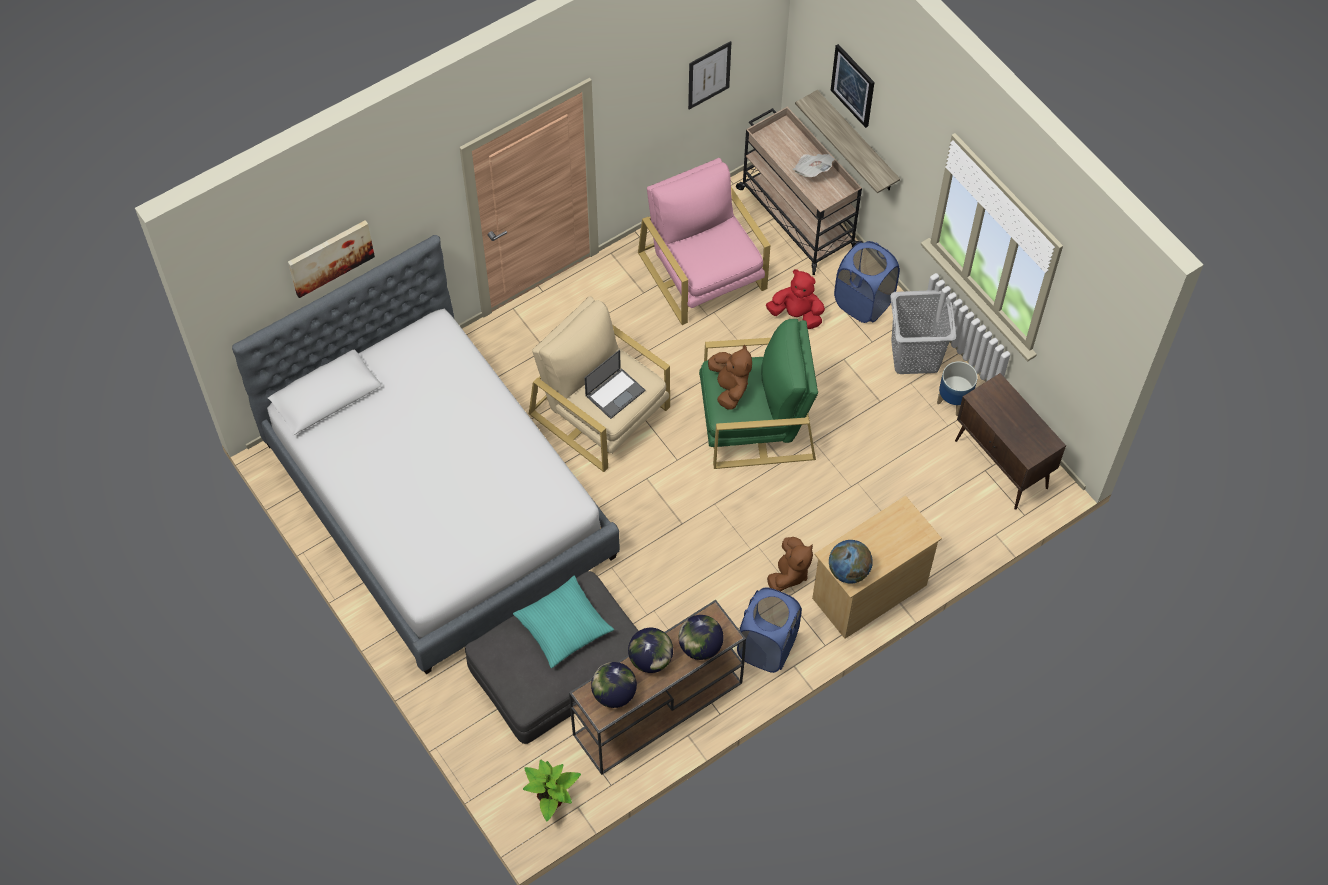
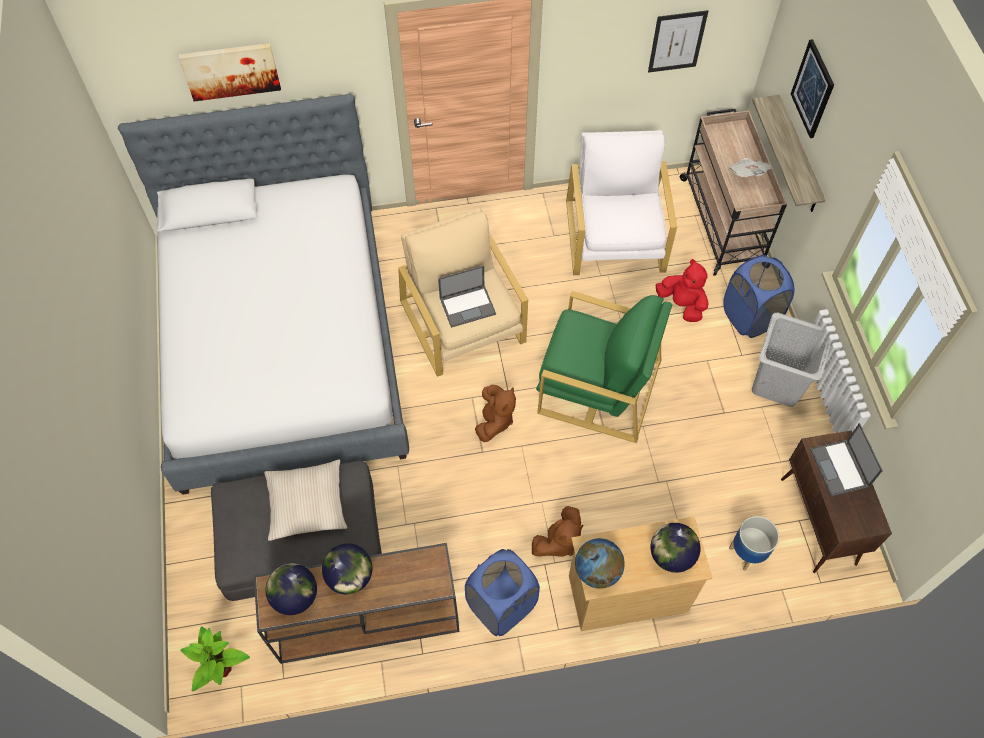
camera: 25 degrees right, 0 degrees up
turquoise pillow [513,576,614,668] -> beige pillow [264,459,347,541]
pink armchair [638,158,770,325] -> white armchair [566,130,677,275]
globe [679,615,724,660] -> globe moved to [651,523,701,573]
brown plush toy [708,344,752,409] -> brown plush toy moved to [475,385,516,442]
planter [937,361,978,416] -> planter moved to [729,516,779,571]
none -> laptop [810,423,883,496]

